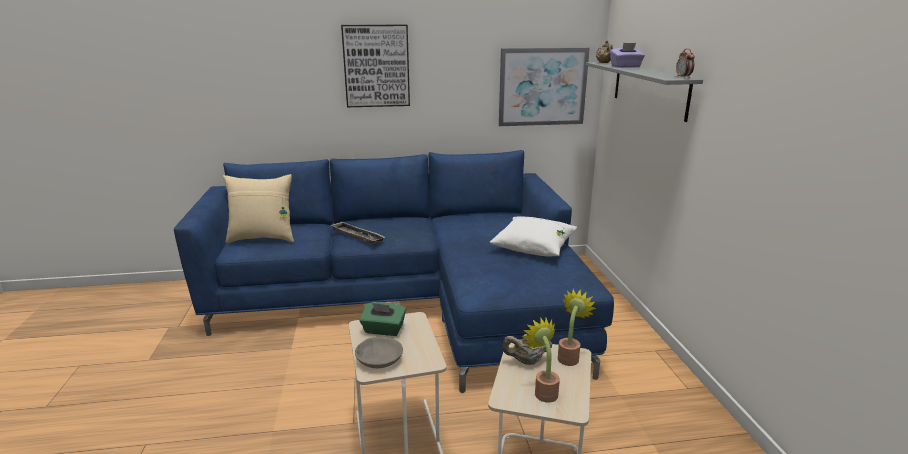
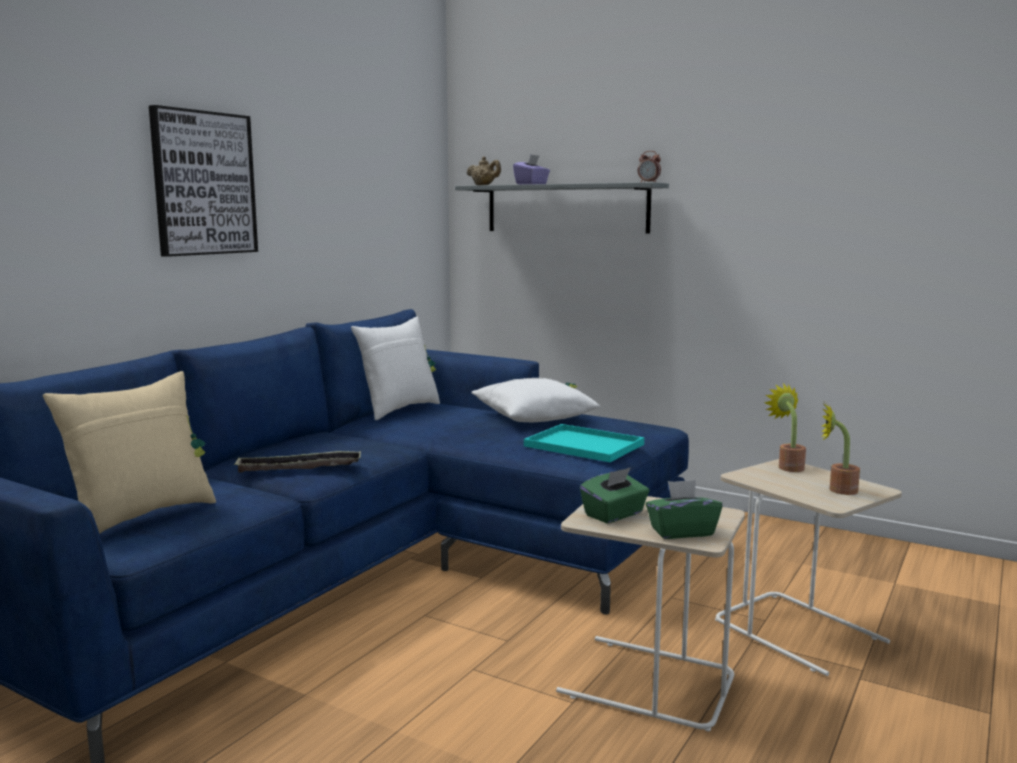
camera: 50 degrees left, 10 degrees down
grey bowl [355,337,403,368] -> green tissue box [646,480,723,539]
picture [499,48,590,126] -> none
beige teapot [502,334,552,365] -> none
none -> white pillow [351,317,440,420]
none -> turquoise tray [524,424,644,462]

